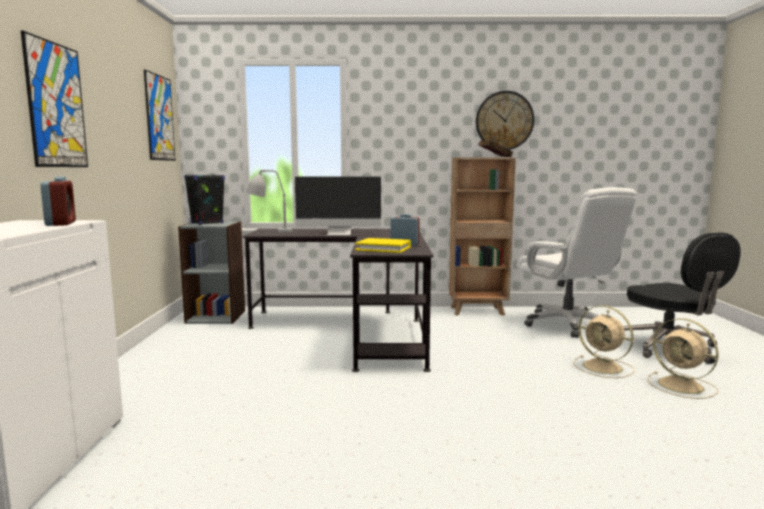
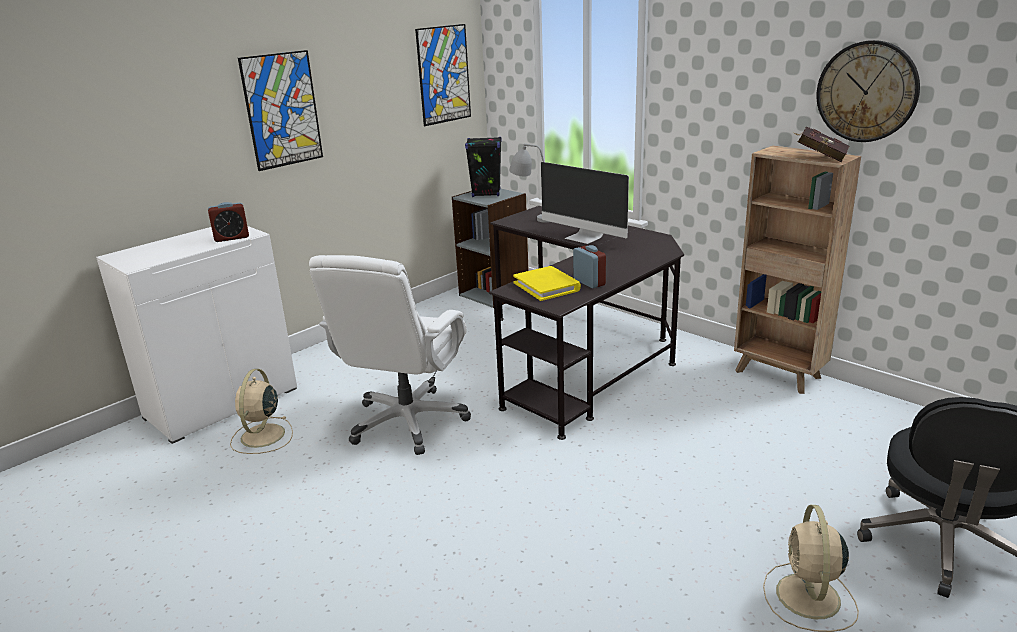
camera: 45 degrees right, 15 degrees up
alarm clock [40,176,76,226] -> alarm clock turned 45 degrees clockwise [208,202,249,242]
white office chair [517,187,637,338] -> white office chair moved to [309,255,471,455]
beige fan [573,306,635,378] -> beige fan moved to [230,369,293,454]

